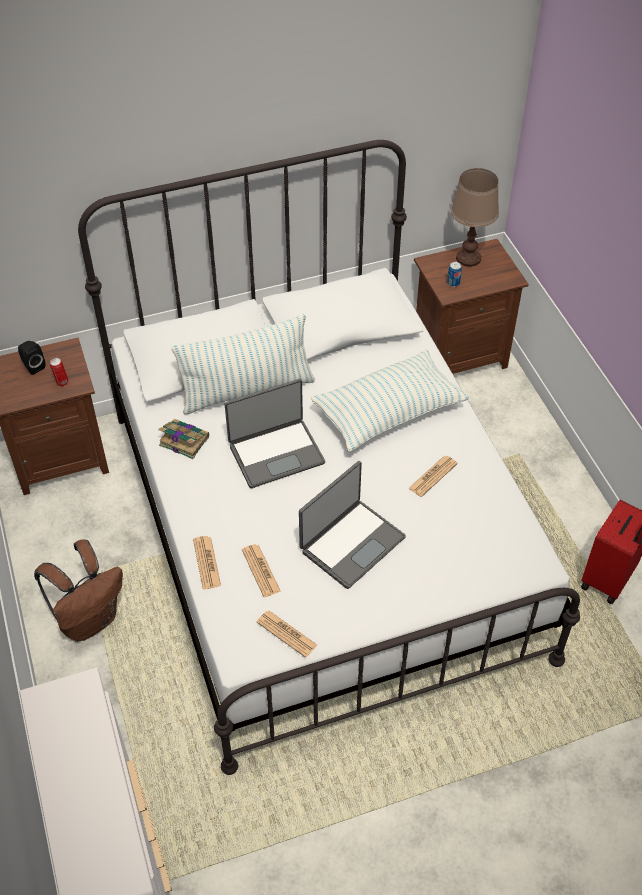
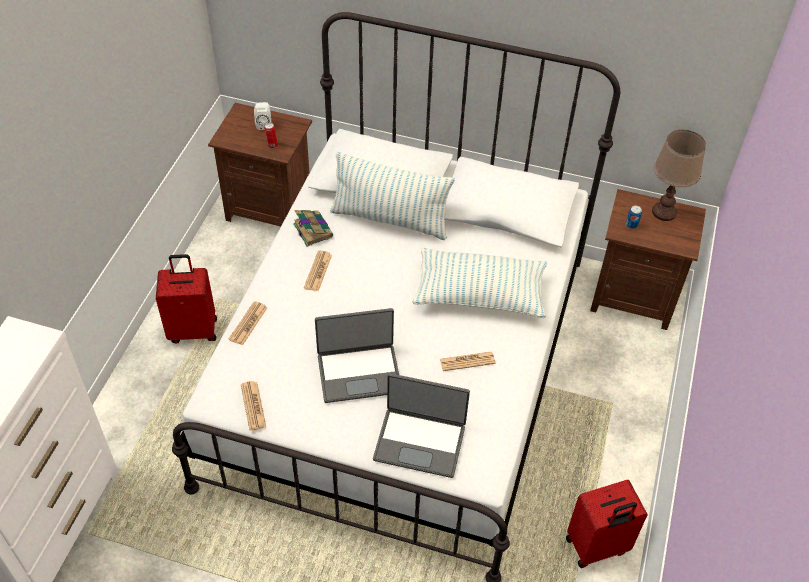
camera: 35 degrees right, 0 degrees up
black speaker [18,341,45,375] -> white speaker [254,102,271,130]
brown backpack [34,539,123,642] -> red suitcase [156,254,217,344]
laptop [225,379,325,488] -> laptop moved to [373,373,470,478]
newspaper [242,544,281,597] -> newspaper moved to [304,251,332,291]

